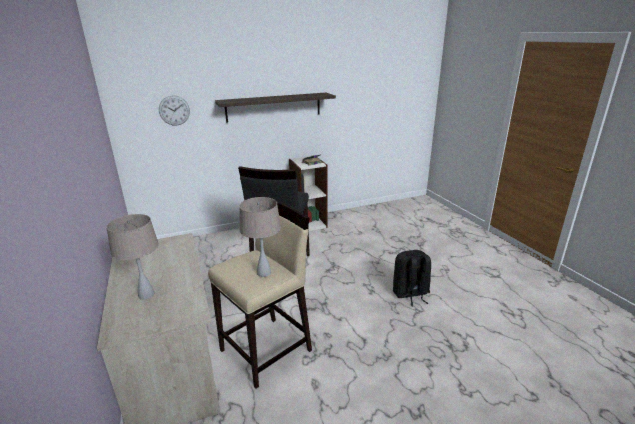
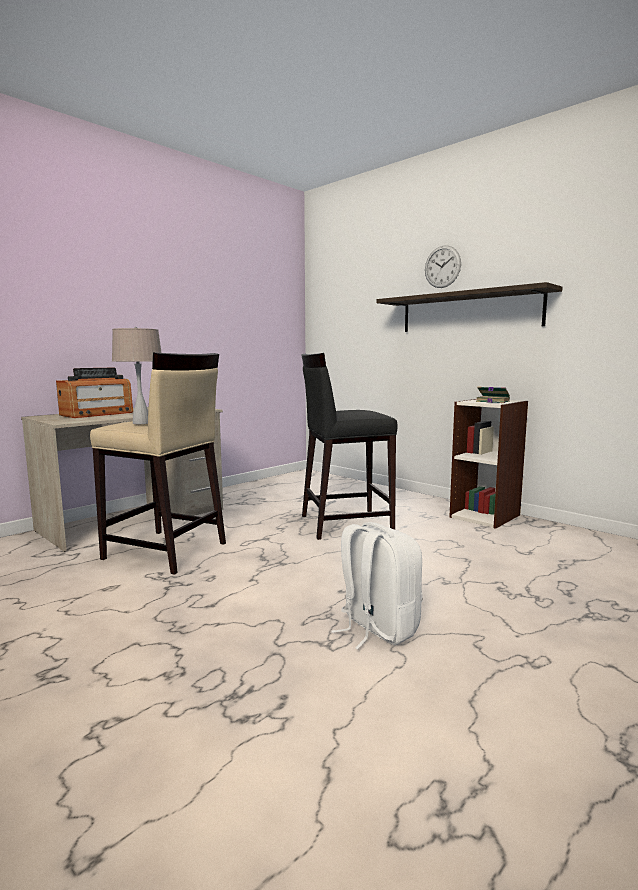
camera: 65 degrees right, 15 degrees down
beige table lamp [106,214,159,300] -> radio [56,367,133,418]
wall clock [159,95,190,126] -> wall clock moved to [425,245,461,288]
black backpack [393,250,431,306] -> white backpack [331,522,423,650]

